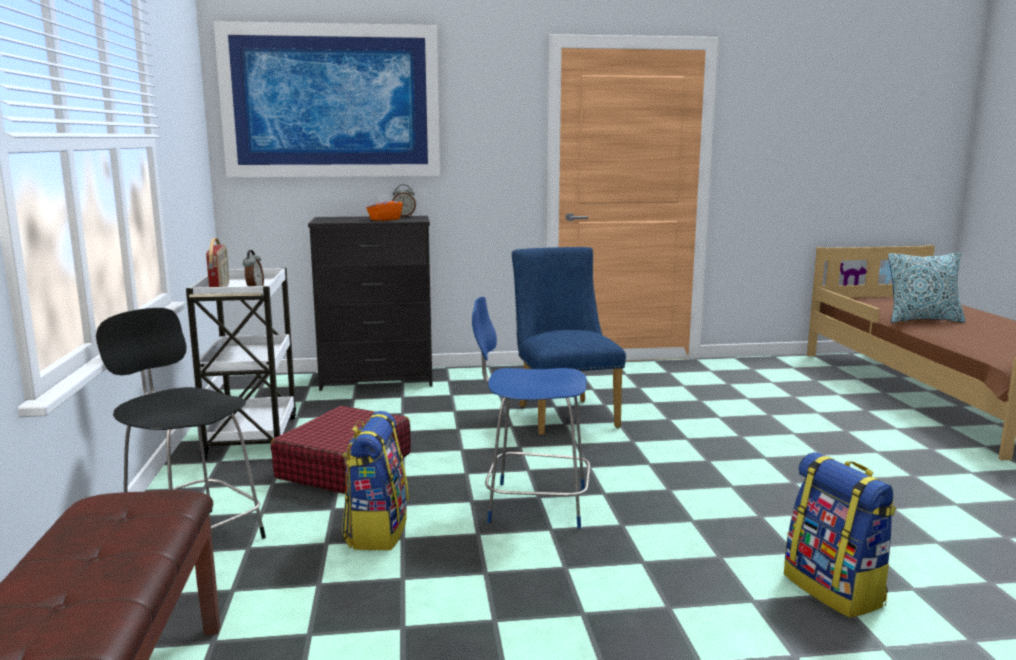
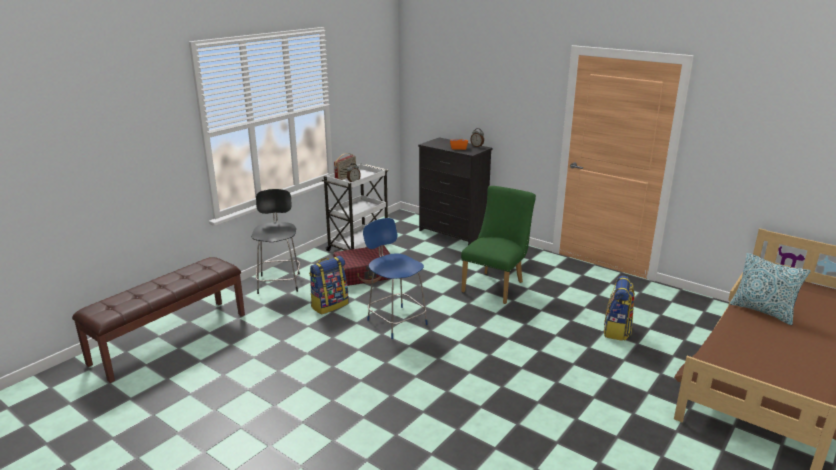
camera: 45 degrees right, 10 degrees up
picture [214,21,440,177] -> none
blue chair [512,247,626,435] -> green chair [461,186,536,304]
backpack [784,452,896,618] -> backpack moved to [604,276,635,341]

